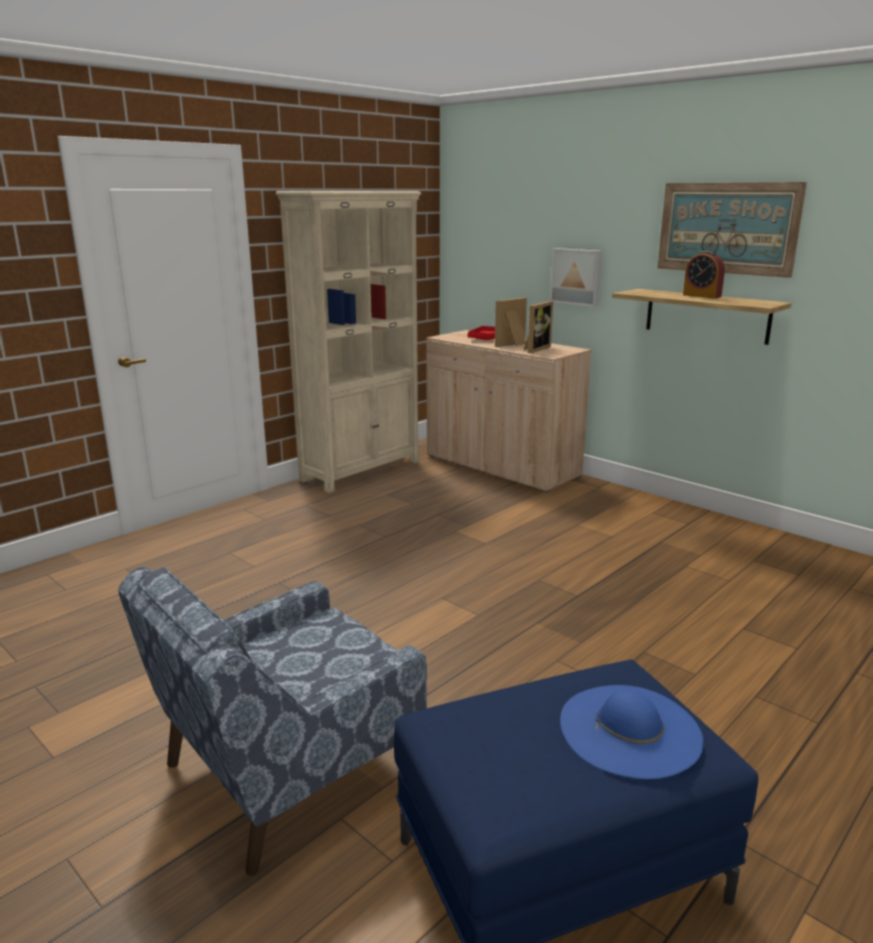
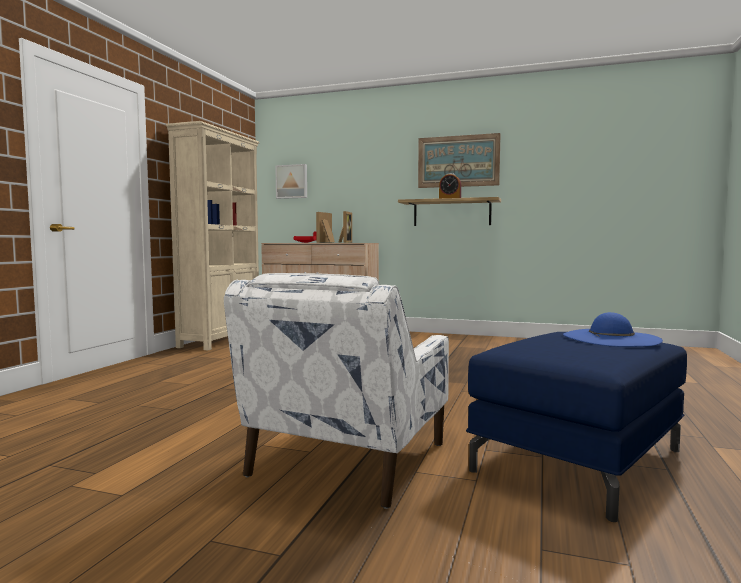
camera: 25 degrees left, 15 degrees down
blue armchair [118,567,427,876] -> white armchair [224,273,449,509]
picture [550,248,602,307] -> picture moved to [275,164,307,199]

